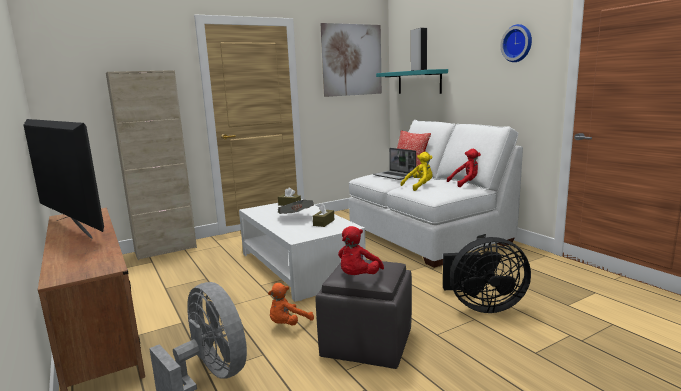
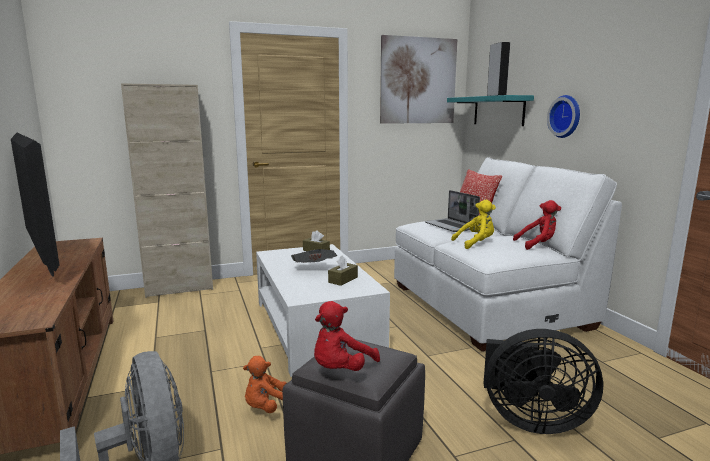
camera: 10 degrees right, 0 degrees up
wall clock [501,24,532,62] -> wall clock moved to [547,95,580,138]

